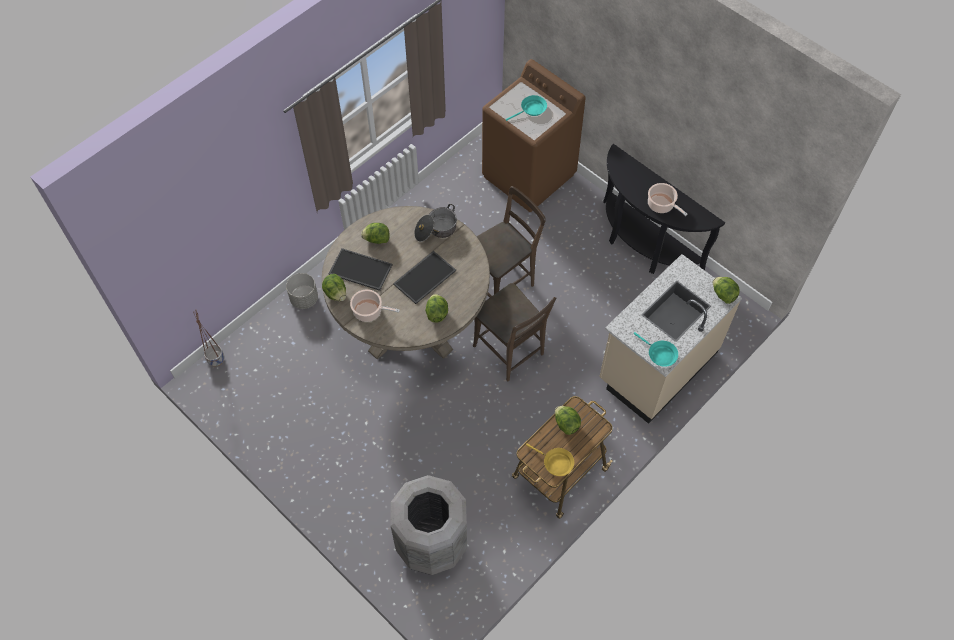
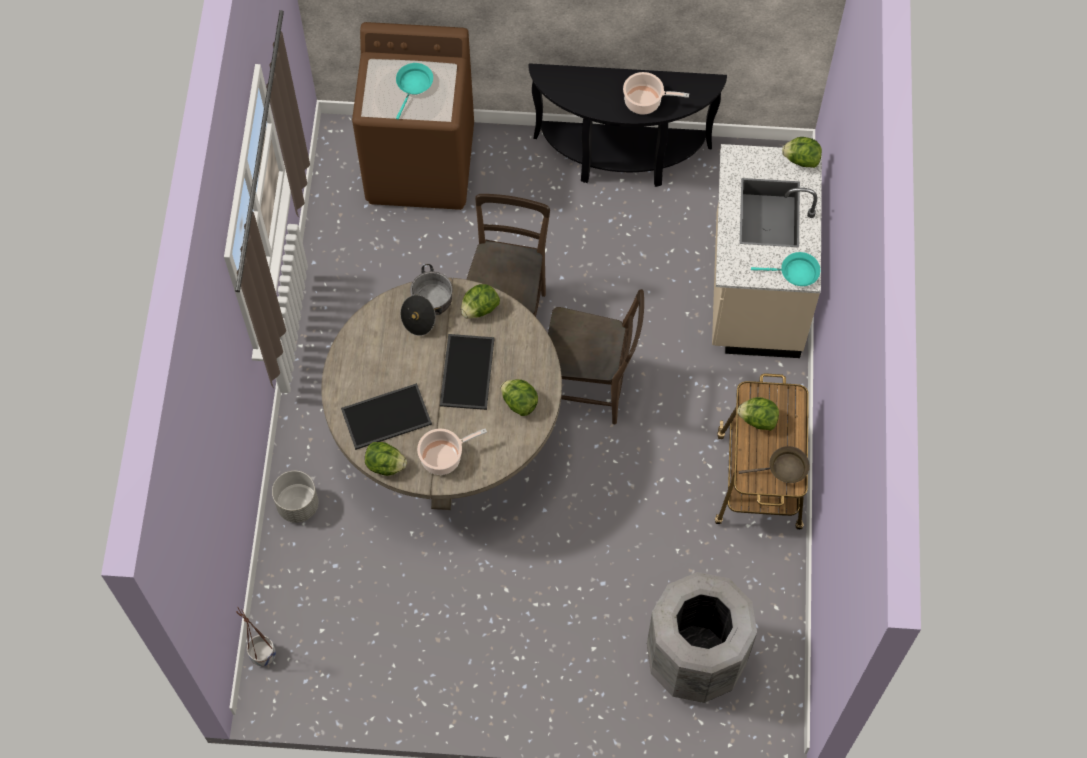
camera: 40 degrees left, 5 degrees up
lettuce [361,223,390,244] -> lettuce moved to [461,284,500,319]
yellow frying pan [526,443,574,476] -> brown frying pan [739,446,810,483]

